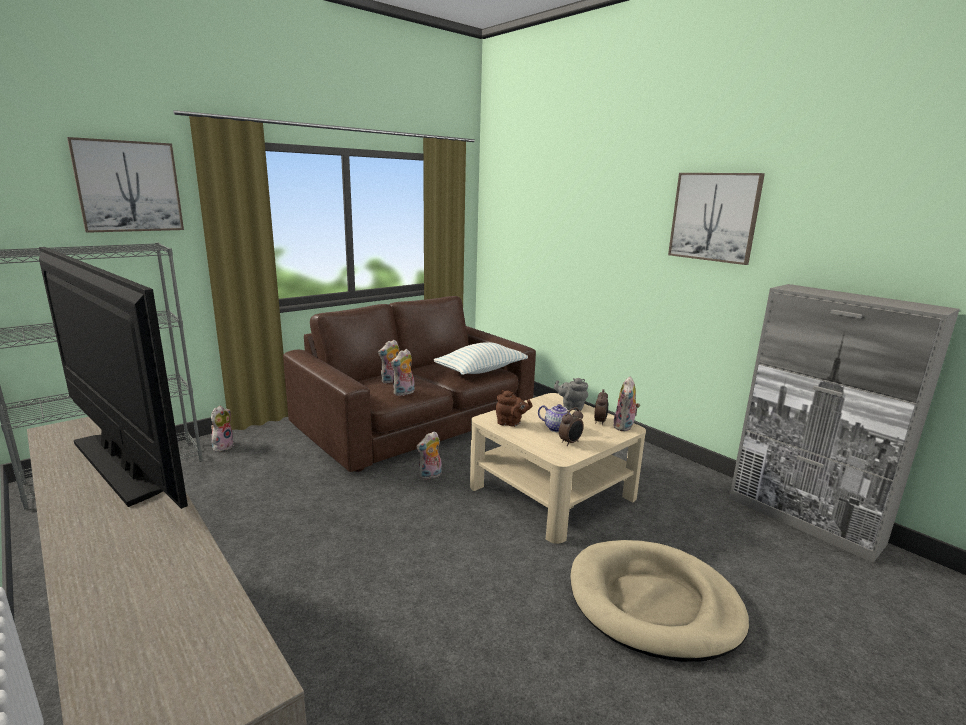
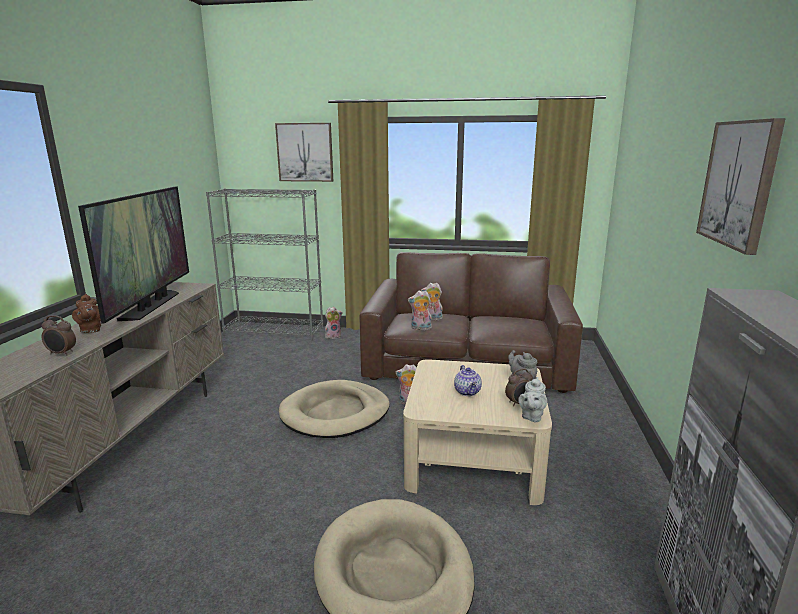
camera: 50 degrees right, 0 degrees up
pillow [433,342,528,375] -> none
brown teapot [495,390,532,427] -> brown teapot moved to [72,294,101,333]
alarm clock [559,407,584,446] -> alarm clock moved to [42,315,76,355]
plush toy [613,377,640,432] -> grey teapot [518,377,547,422]
none -> beige dog bed [279,380,390,438]

